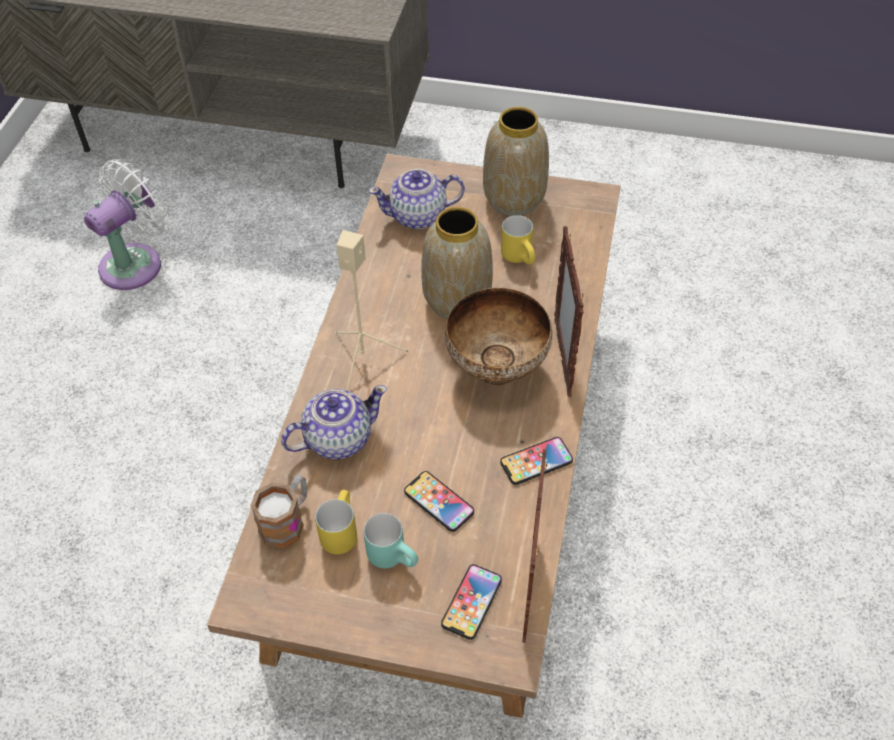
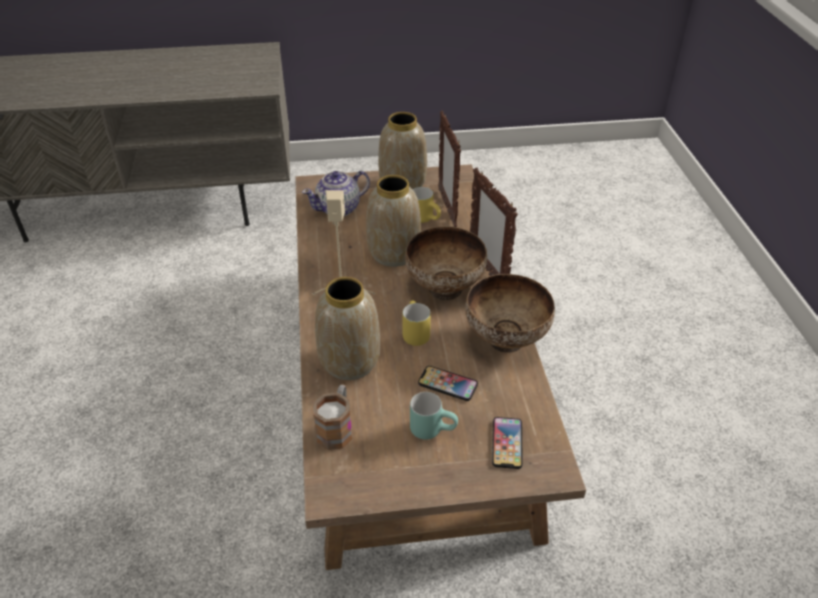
camera: 20 degrees left, 10 degrees down
white fan [84,159,168,290] -> none
teapot [281,385,387,459] -> vase [315,277,380,380]
yellow mug [315,490,357,554] -> yellow mug moved to [402,300,431,346]
phone [500,437,573,485] -> bowl [465,274,555,353]
picture frame [522,449,547,643] -> picture frame moved to [438,110,461,227]

